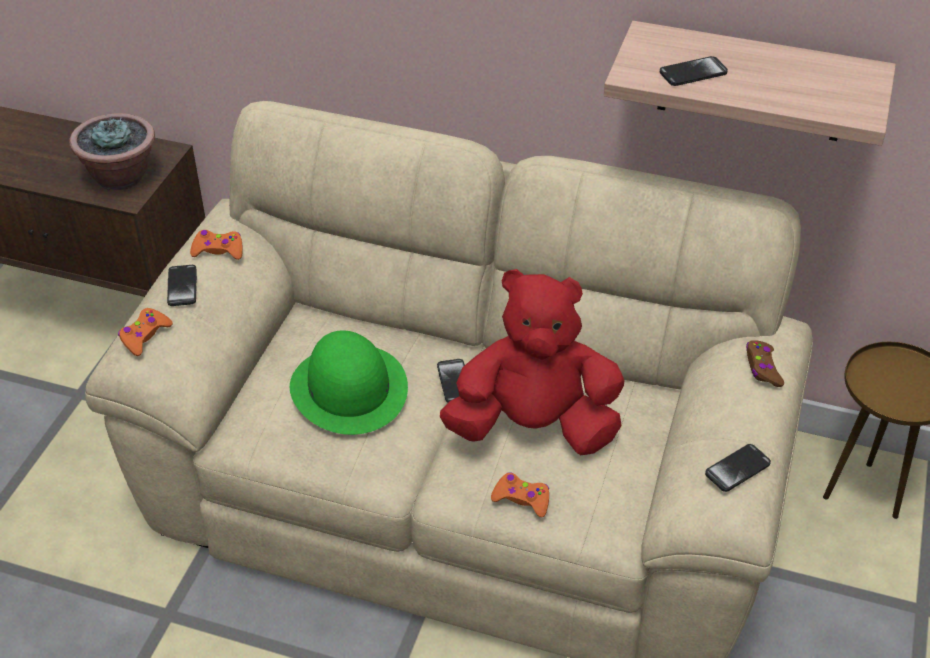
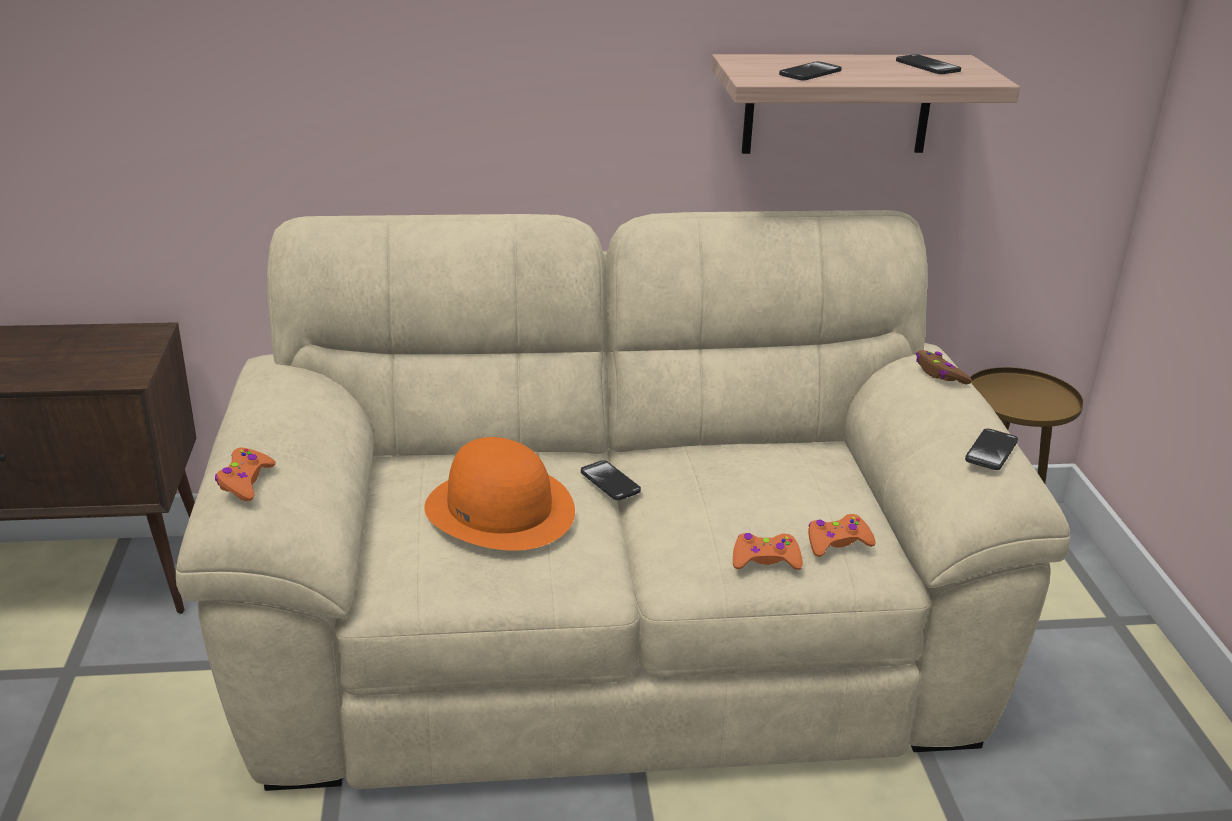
camera: 25 degrees left, 15 degrees down
potted plant [69,113,155,190] -> none
phone [167,265,197,306] -> phone moved to [896,54,961,74]
orange game controller [190,230,243,260] -> orange game controller moved to [808,514,876,557]
green hat [290,330,408,435] -> orange hat [424,437,575,551]
red plush toy [440,269,624,455] -> none

